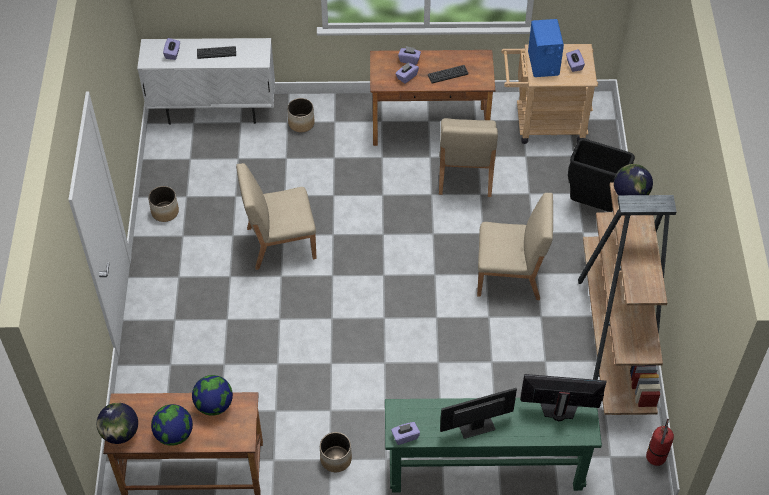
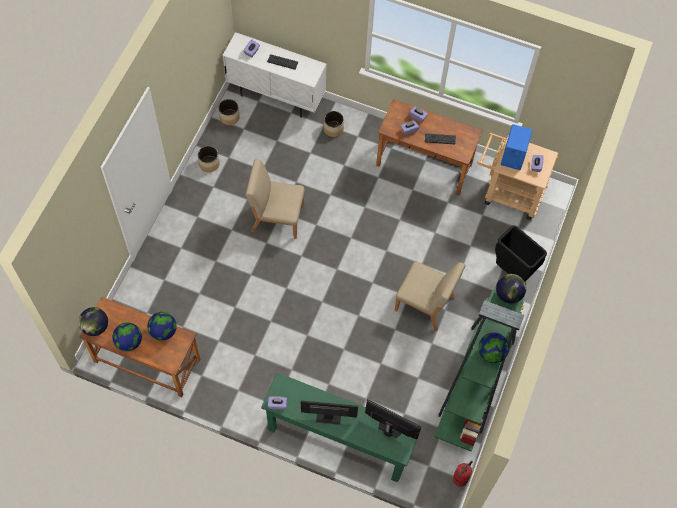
camera: 20 degrees right, 10 degrees up
planter [320,432,352,472] -> planter moved to [218,99,240,125]
beige chair [439,118,498,197] -> none
brown bookcase [578,183,677,415] -> green bookcase [434,288,527,452]
none -> globe [479,332,509,363]

